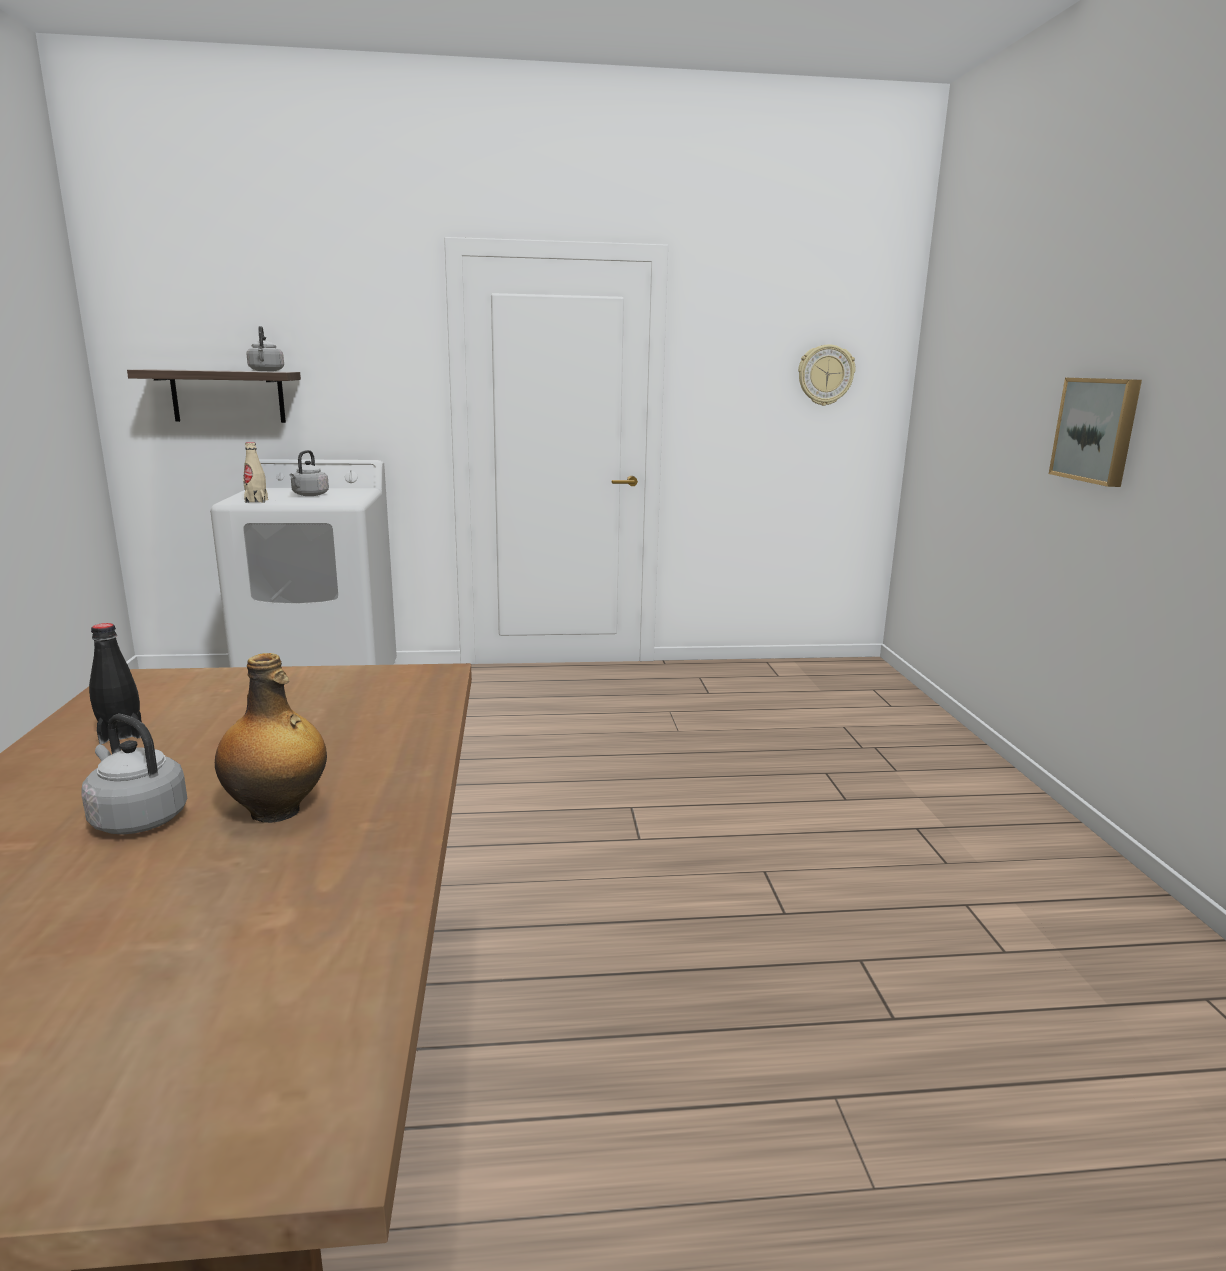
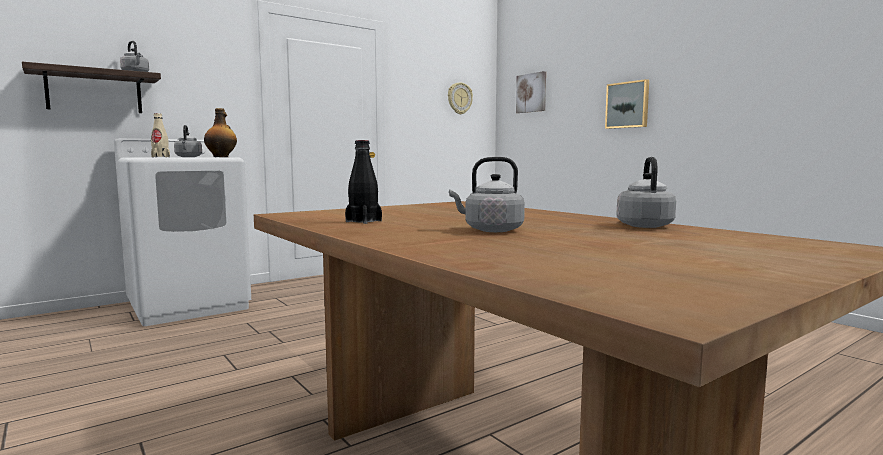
camera: 30 degrees left, 10 degrees down
bottle [215,653,327,823] -> bottle moved to [204,108,237,157]
none -> picture [516,71,546,113]
none -> grey kettle [616,157,676,228]

